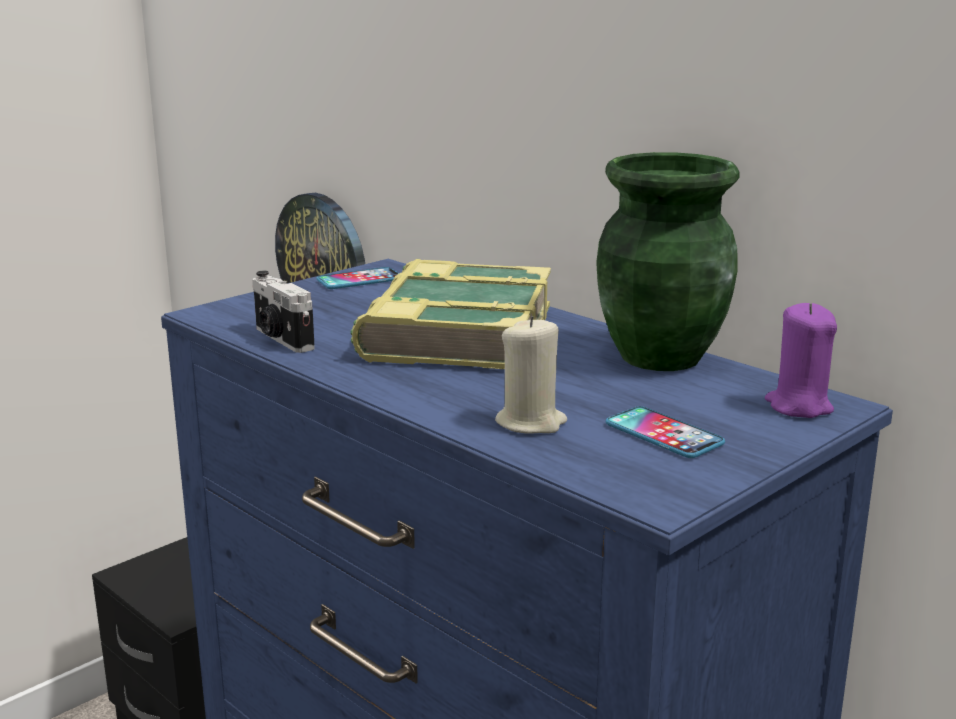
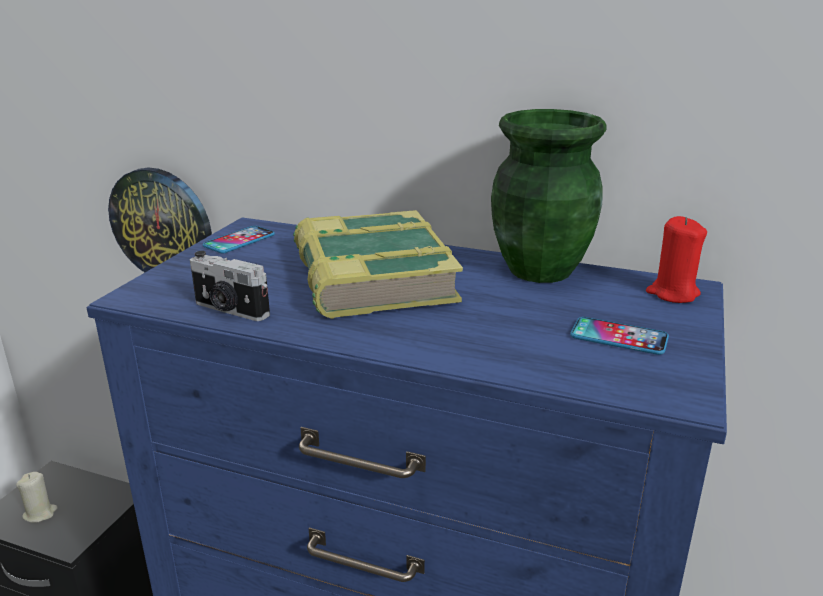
camera: 25 degrees left, 5 degrees up
beige candle [495,316,567,434] -> beige candle moved to [16,472,58,523]
purple candle [765,303,837,418] -> red candle [646,216,707,303]

